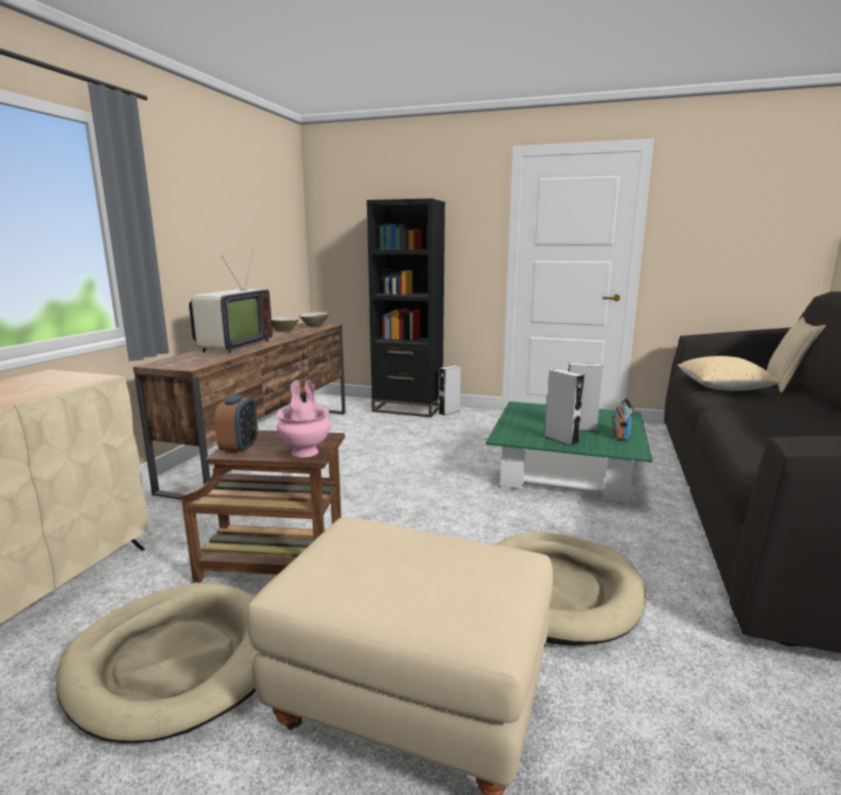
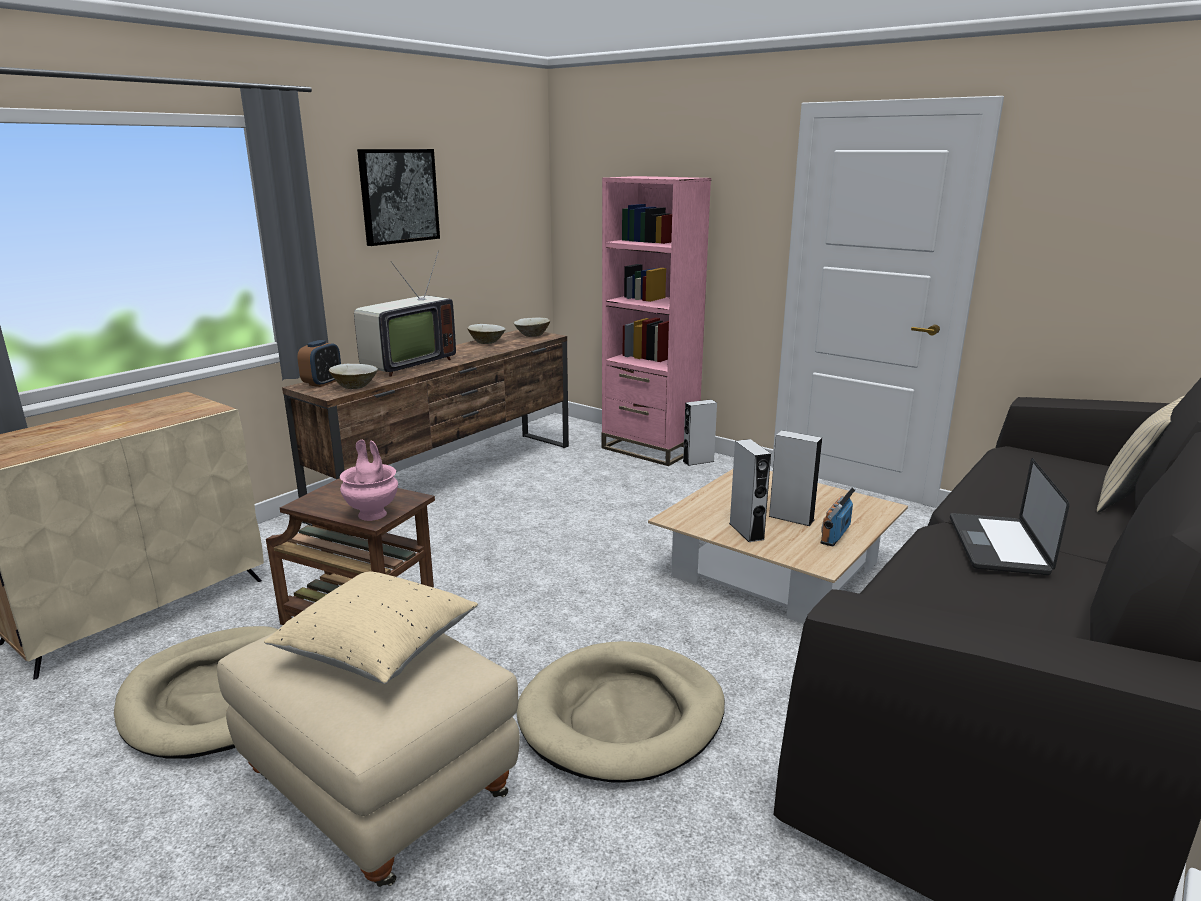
camera: 20 degrees right, 5 degrees up
alarm clock [215,395,258,453] -> alarm clock moved to [297,340,341,387]
black bookcase [367,198,445,417] -> pink bookcase [602,176,711,466]
green coffee table [485,401,652,503] -> beige coffee table [648,469,908,624]
beige pillow [677,356,781,391] -> beige pillow moved to [264,572,478,684]
none -> beige bowl [329,364,378,389]
none -> picture [357,149,440,246]
none -> laptop [950,458,1070,575]

